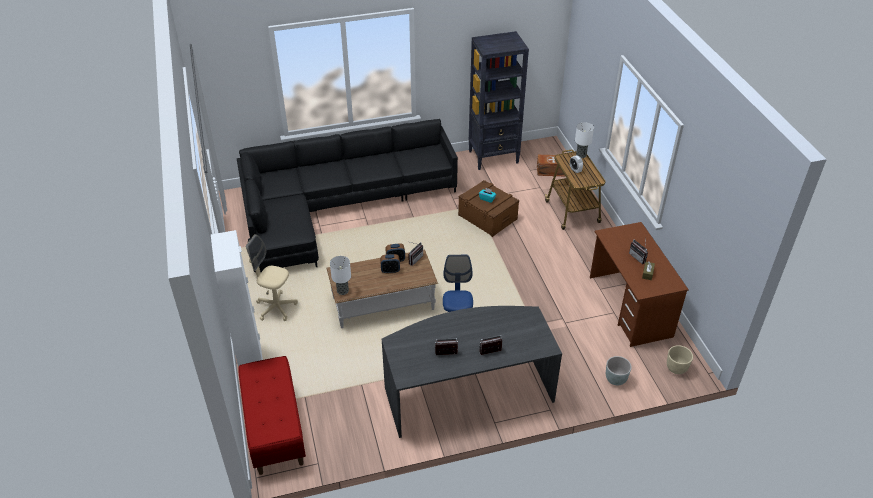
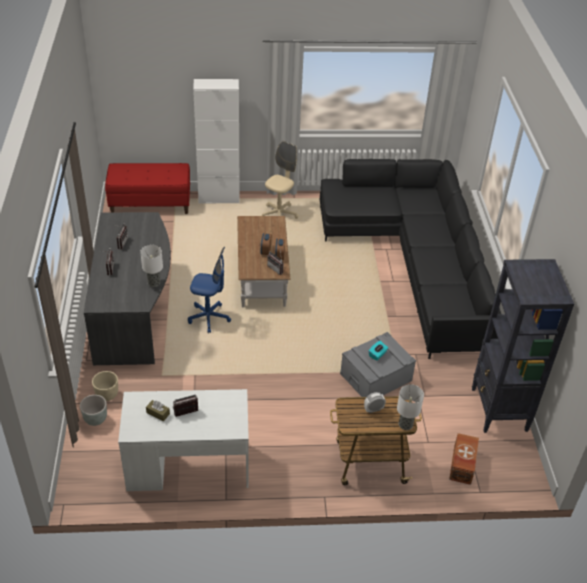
camera: 100 degrees right, 0 degrees up
table lamp [330,256,351,295] -> table lamp moved to [140,245,163,287]
brown storage box [458,180,519,237] -> grey storage box [340,332,416,397]
brown desk [590,222,689,347] -> white desk [118,389,249,491]
beige planter [667,345,693,374] -> beige planter moved to [92,371,118,401]

